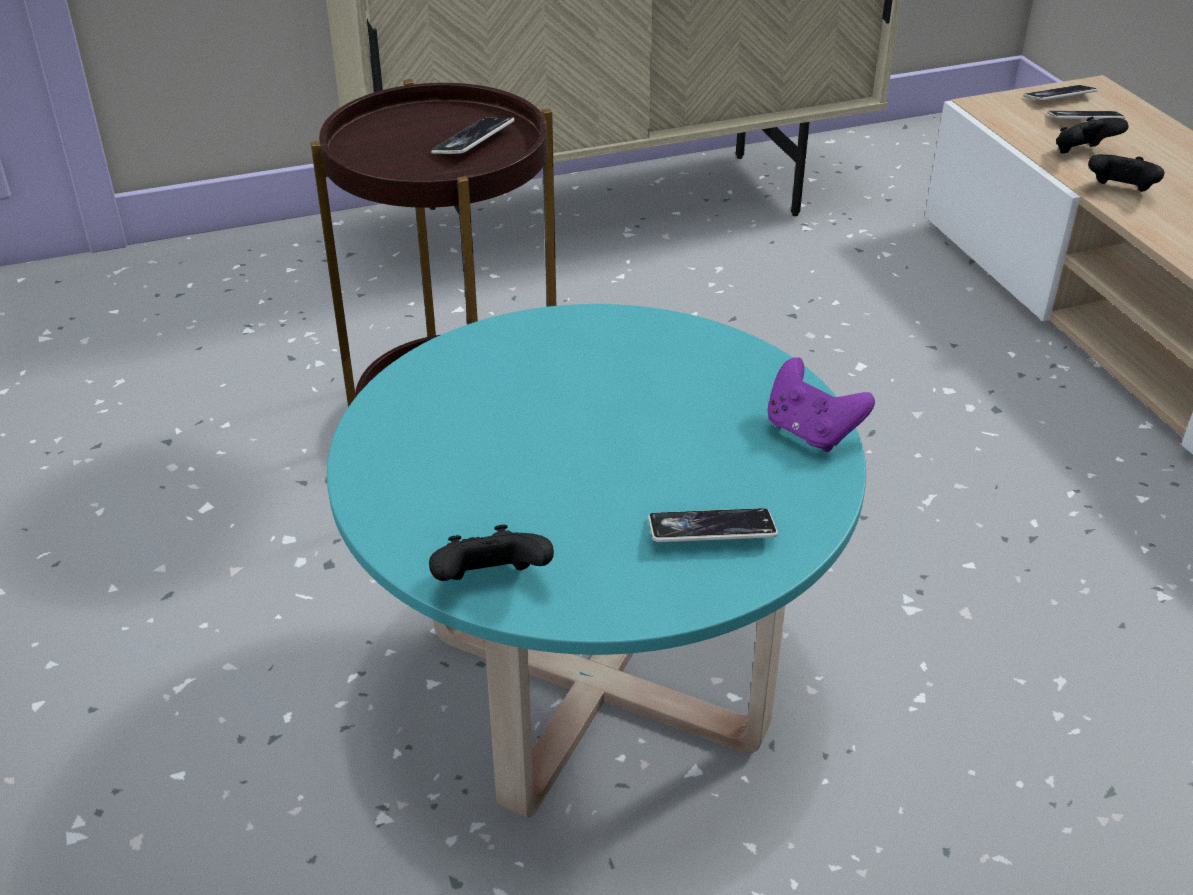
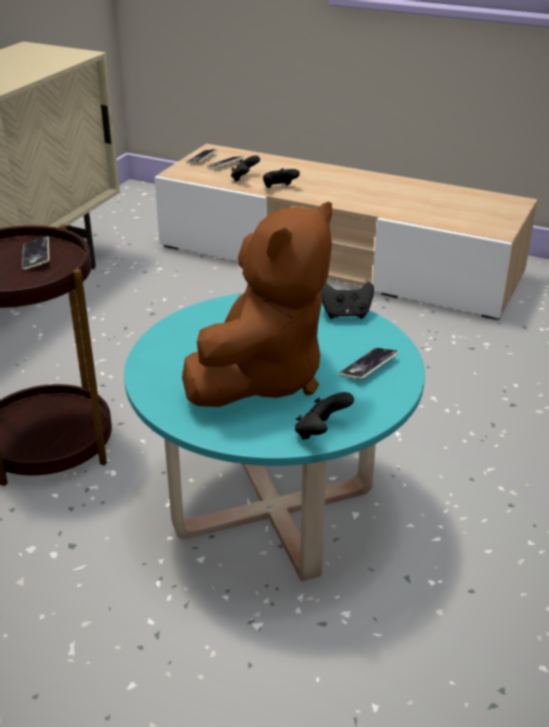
camera: 45 degrees left, 5 degrees down
purple game controller [767,357,875,452] -> black game controller [321,282,374,319]
none -> brown plush toy [182,201,332,407]

